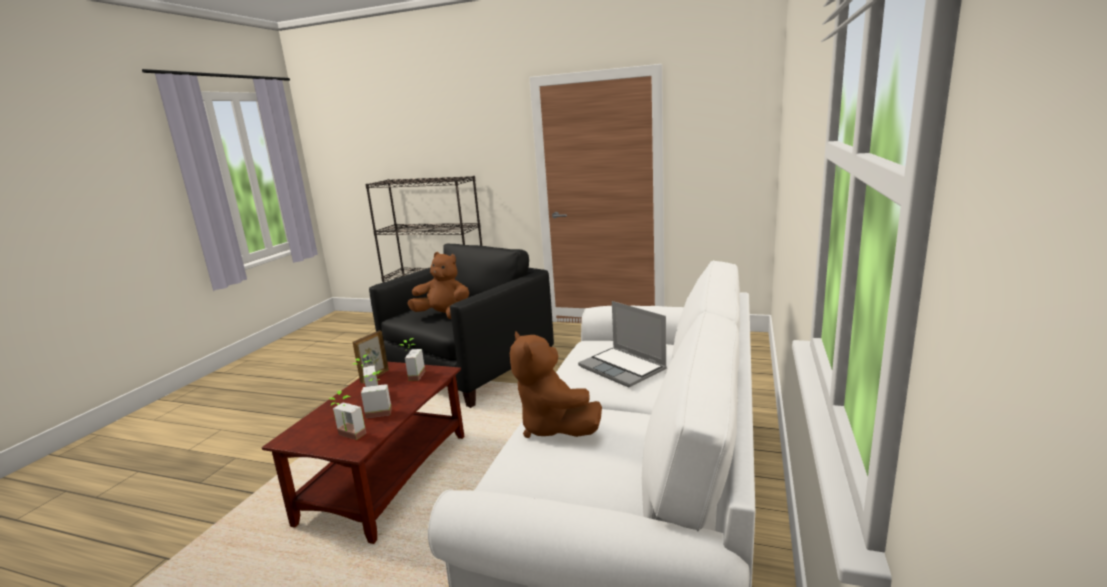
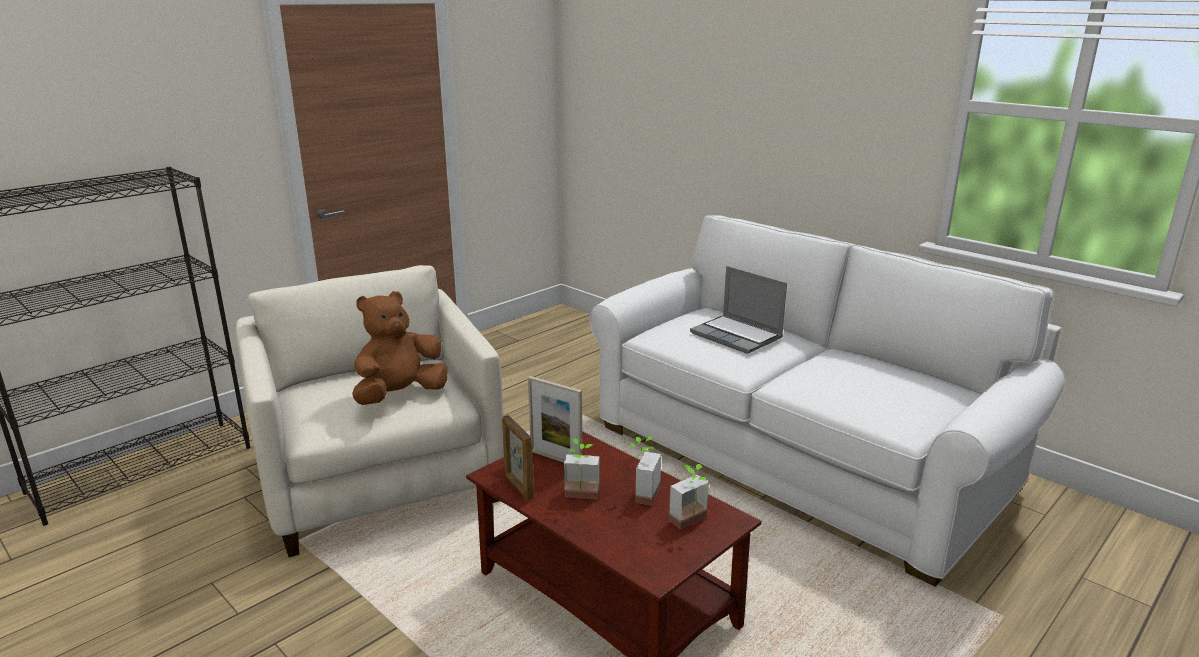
camera: 65 degrees left, 5 degrees up
black armchair [369,244,554,408] -> beige armchair [236,265,504,557]
potted plant [399,338,425,381] -> picture frame [528,376,583,463]
brown plush toy [510,331,602,438] -> none
laptop [578,301,667,387] -> laptop turned 60 degrees clockwise [690,266,787,354]

